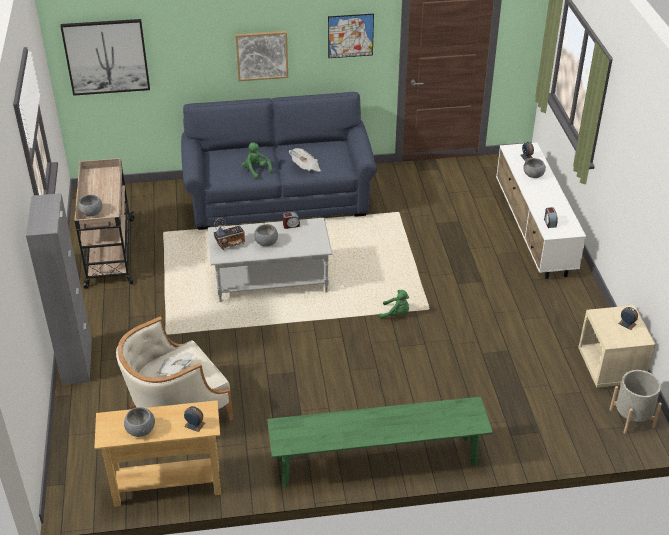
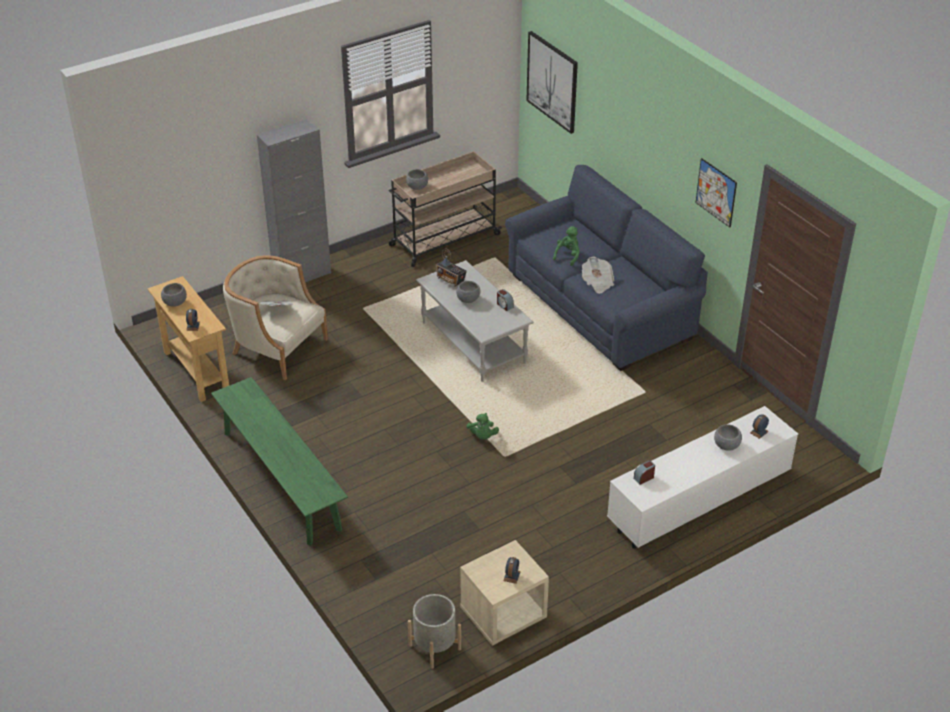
camera: 65 degrees right, 0 degrees up
picture [235,31,288,81] -> none

